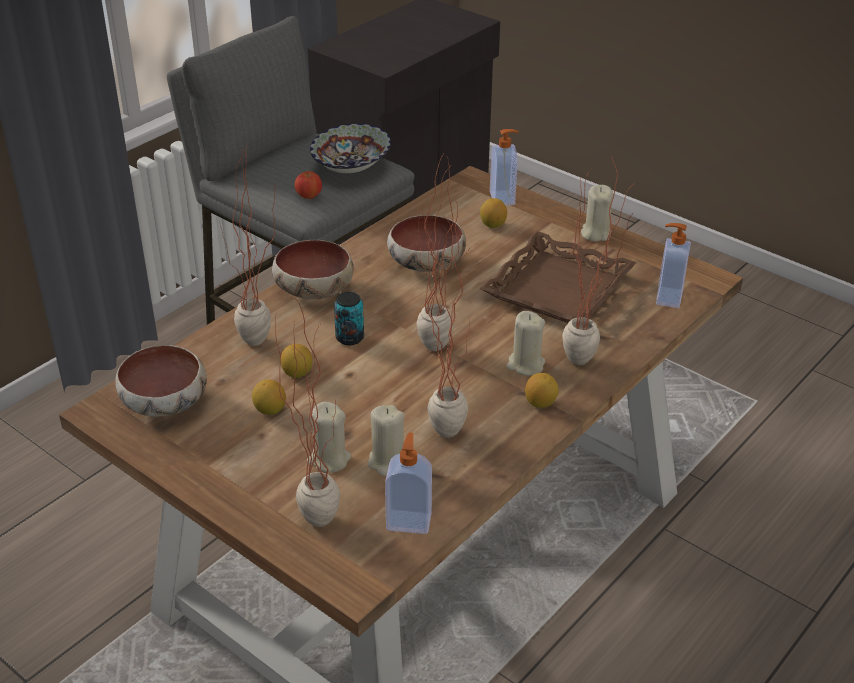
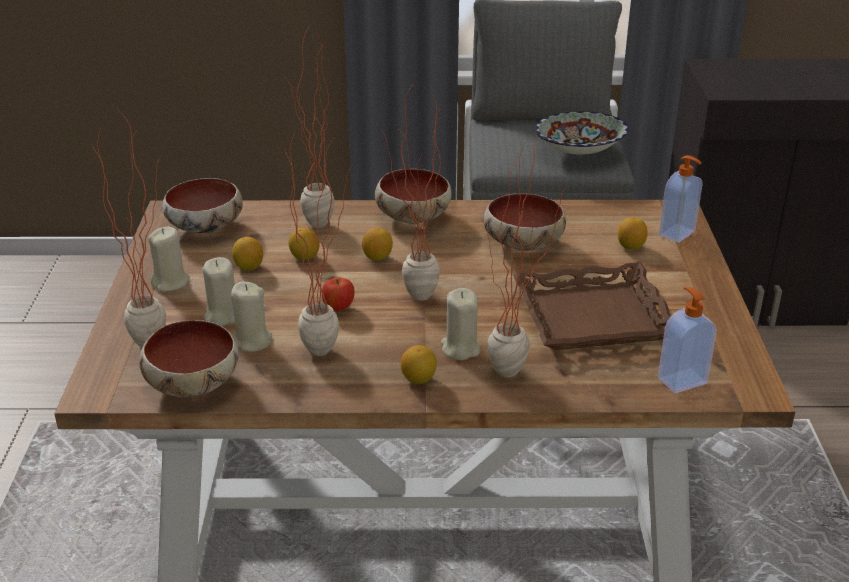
camera: 50 degrees right, 5 degrees down
apple [295,171,322,199] -> apple moved to [322,277,354,311]
can [334,292,364,345] -> lemon [362,228,393,261]
soap dispenser [385,432,432,534] -> bowl [139,320,239,397]
beige candle [581,185,613,242] -> beige candle moved to [148,226,190,291]

